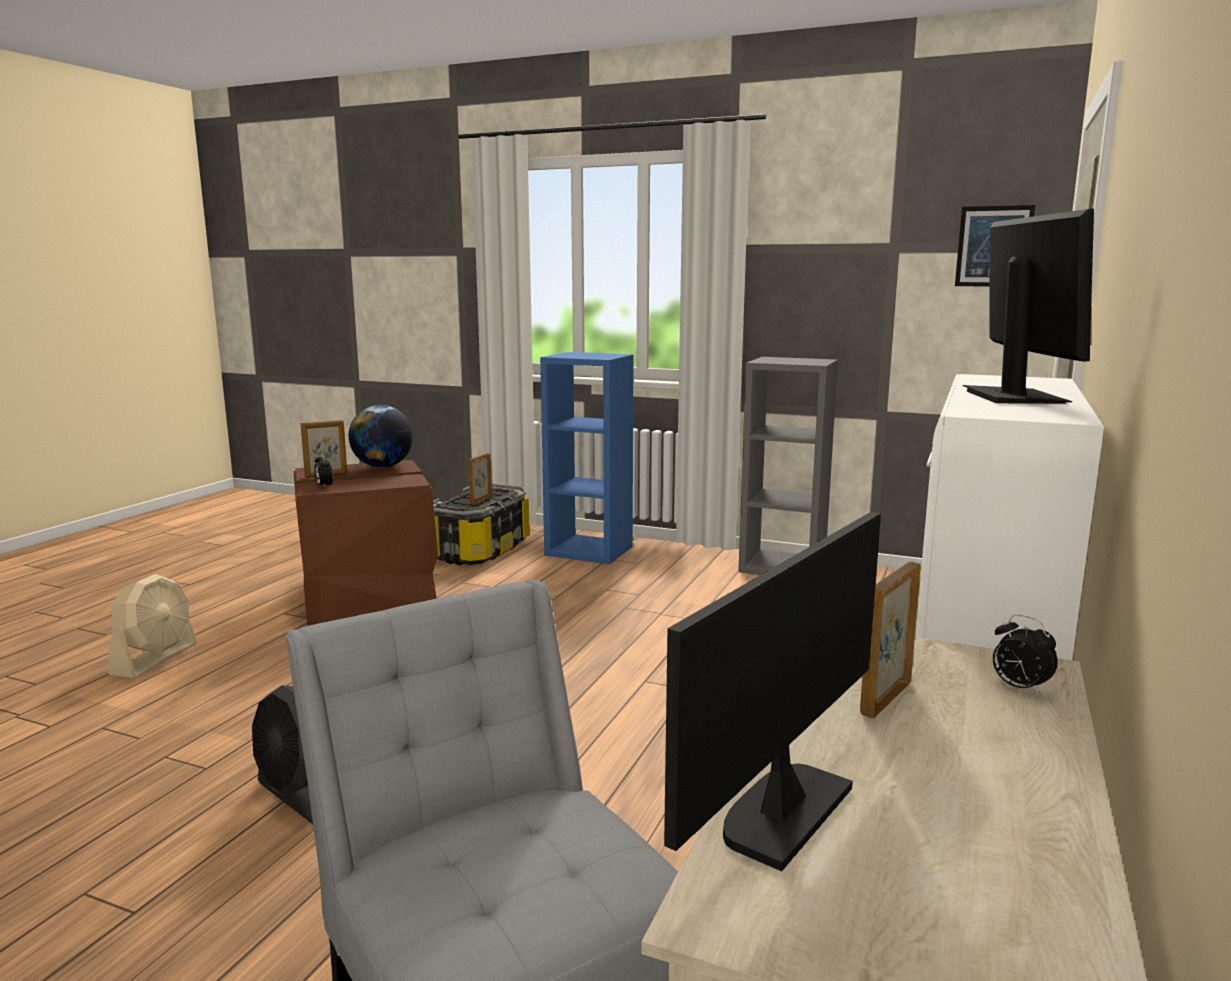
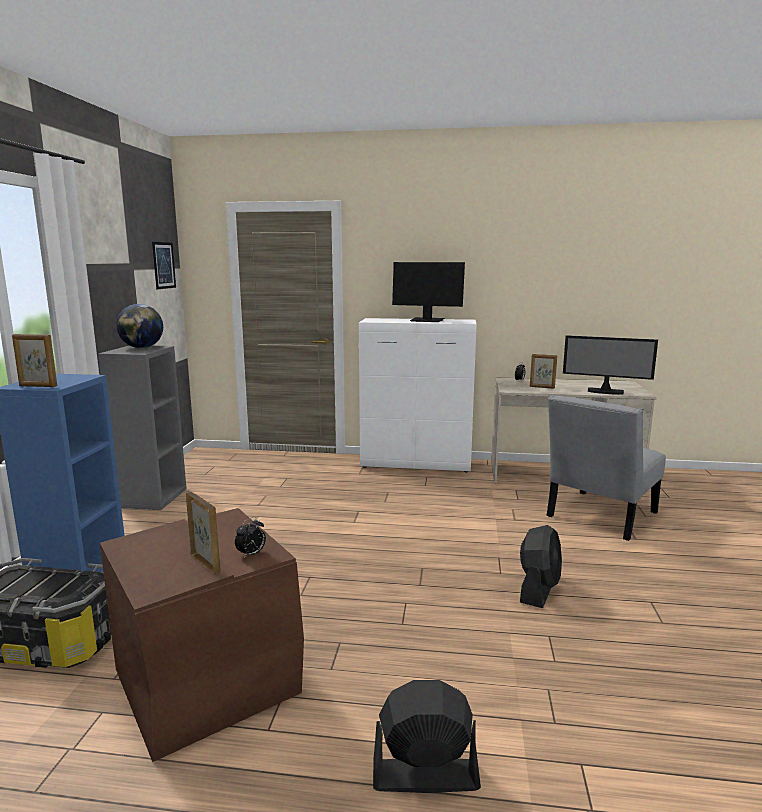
camera: 105 degrees left, 0 degrees up
beige fan [108,574,197,679] -> black fan [373,680,481,793]
globe [349,405,413,468] -> globe moved to [116,304,163,348]
picture frame [468,453,492,505] -> picture frame moved to [12,334,57,387]
monitor [963,209,1094,404] -> monitor turned 150 degrees counterclockwise [392,262,465,322]

